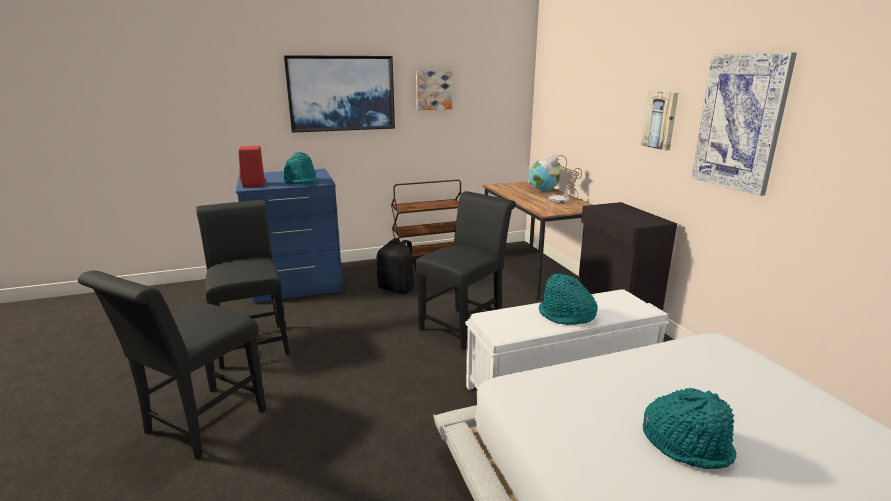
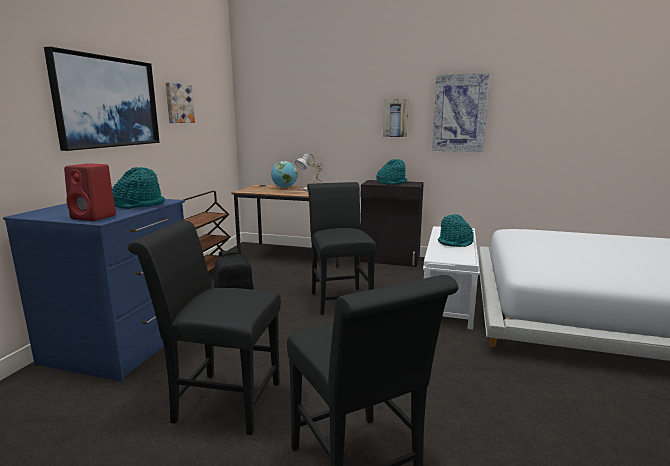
camera: 55 degrees left, 5 degrees down
turquoise hat [643,388,736,469] -> turquoise hat moved to [376,159,407,185]

